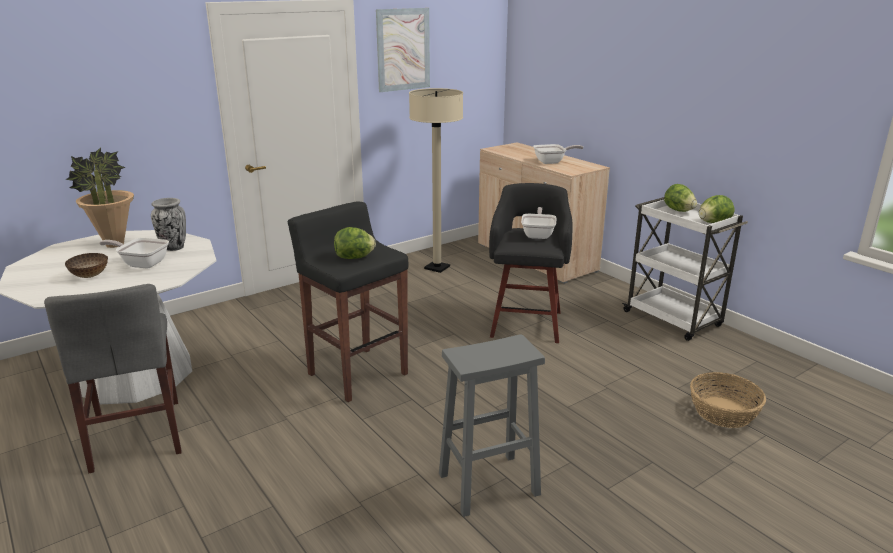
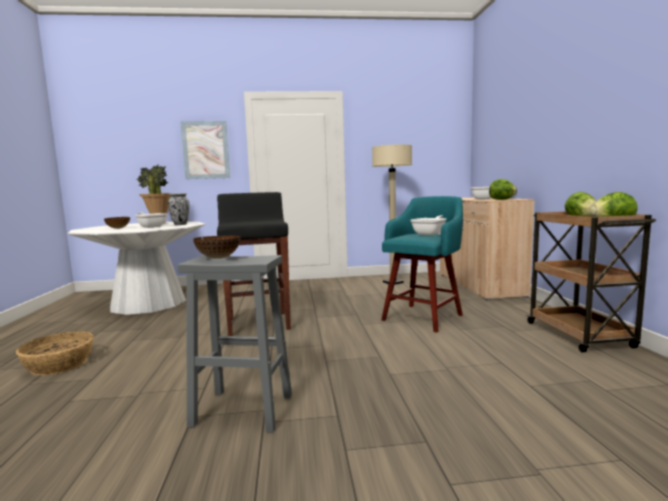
camera: 30 degrees right, 15 degrees down
grey chair [44,284,182,473] -> none
lettuce [334,227,376,259] -> lettuce moved to [489,179,517,200]
picture [376,8,430,92] -> picture moved to [181,121,230,179]
black stool [489,183,573,343] -> turquoise stool [381,196,463,333]
white cart [622,197,748,341] -> brown cart [527,211,656,352]
basket [690,372,766,428] -> basket moved to [16,331,94,375]
none -> bowl [193,236,241,259]

